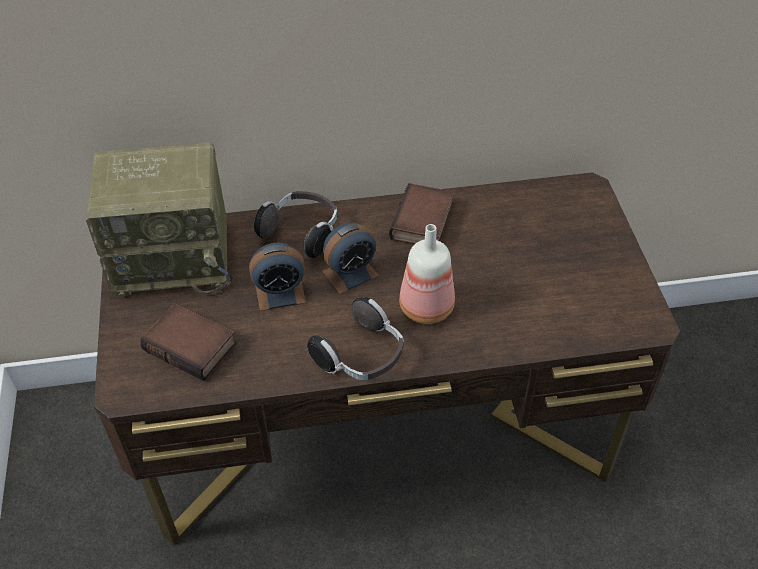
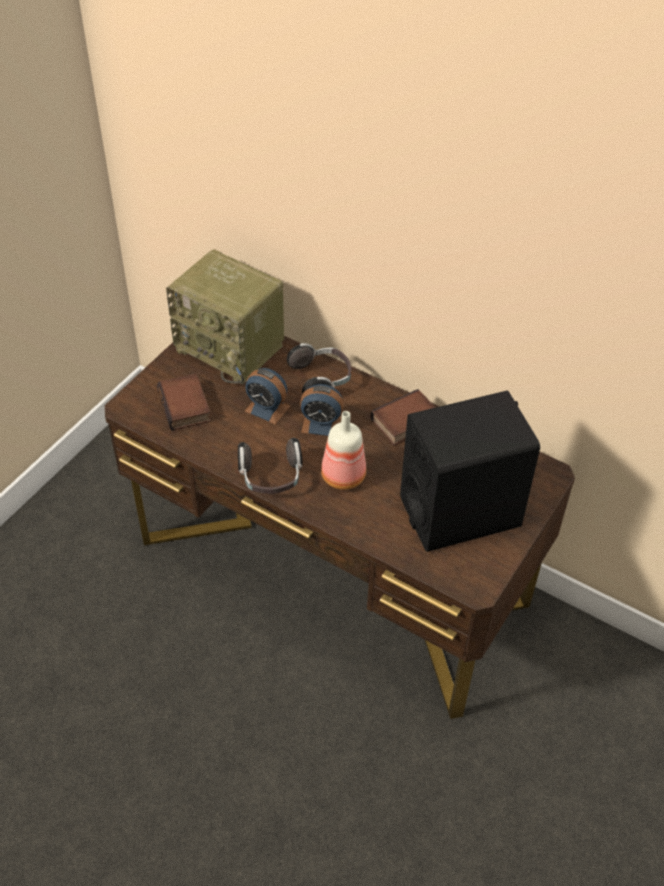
camera: 40 degrees right, 0 degrees up
none -> black speaker [400,391,540,552]

